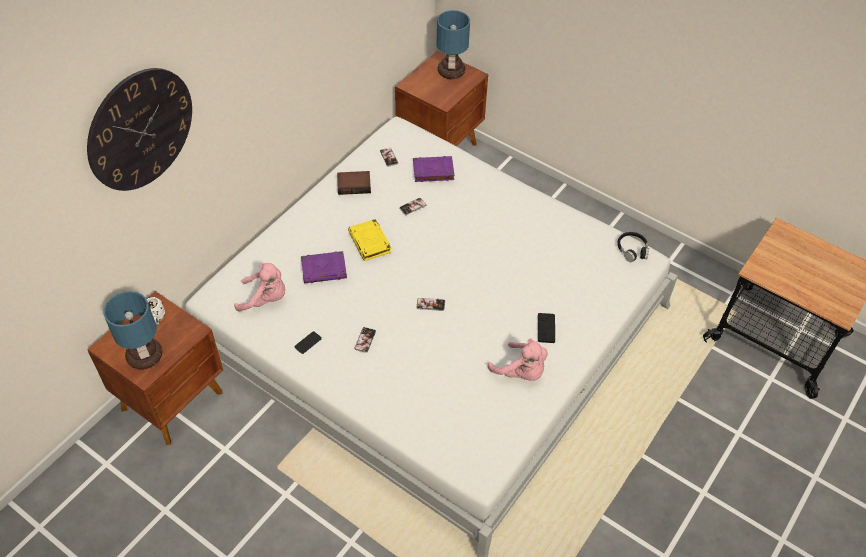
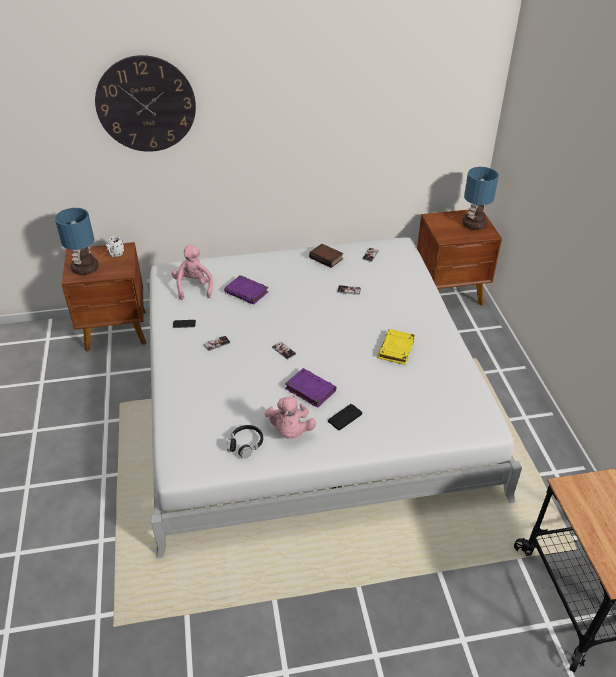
camera: 45 degrees right, 10 degrees down
pink plush toy [234,263,285,312] -> pink plush toy turned 150 degrees counterclockwise [172,245,213,300]
yellow book [348,219,391,261] -> yellow book moved to [378,329,415,365]
purple book [413,156,455,182] -> purple book moved to [285,368,337,408]
black headphones [617,232,649,262] -> black headphones moved to [227,425,263,459]

